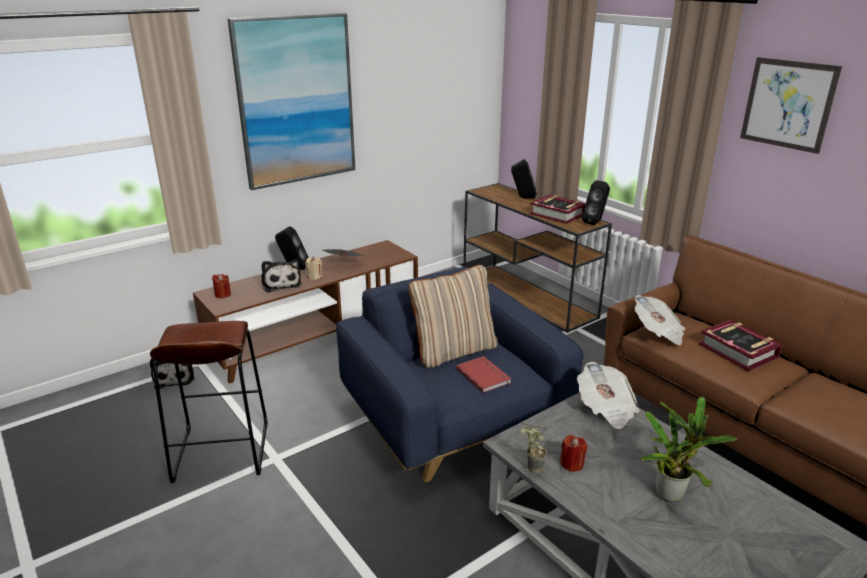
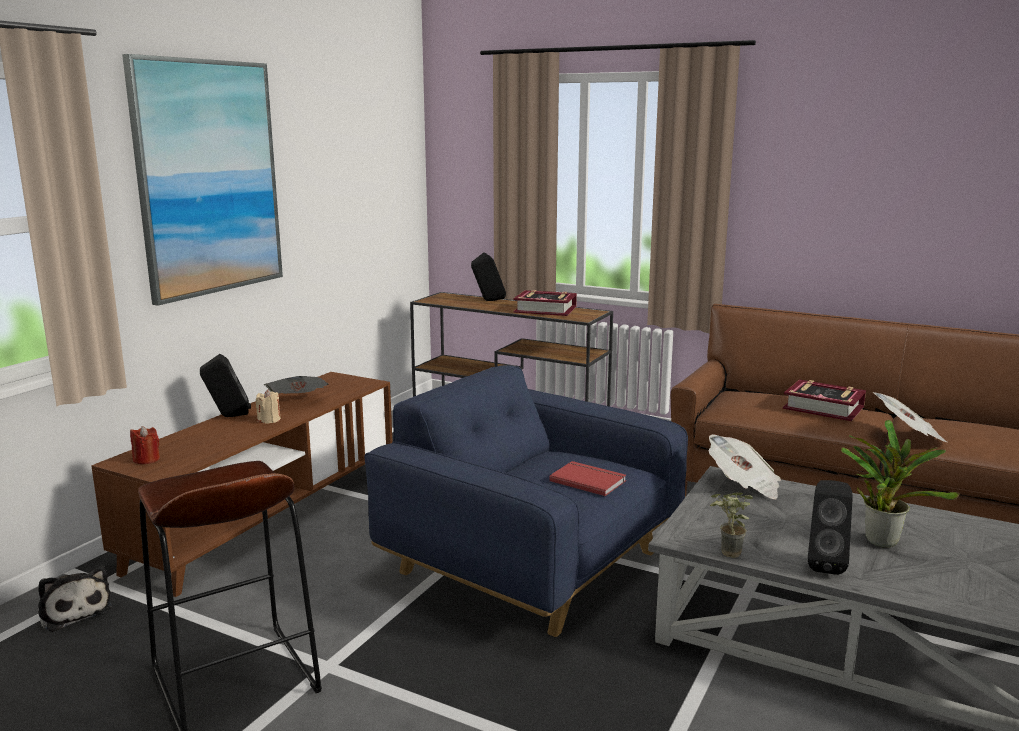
camera: 25 degrees left, 10 degrees down
plush toy [261,259,302,292] -> none
beige pillow [409,265,498,368] -> none
red candle [560,435,587,472] -> none
black speaker [582,180,610,225] -> black speaker moved to [808,480,853,575]
newspaper [634,295,685,345] -> newspaper moved to [873,392,947,442]
picture [740,57,842,154] -> none

